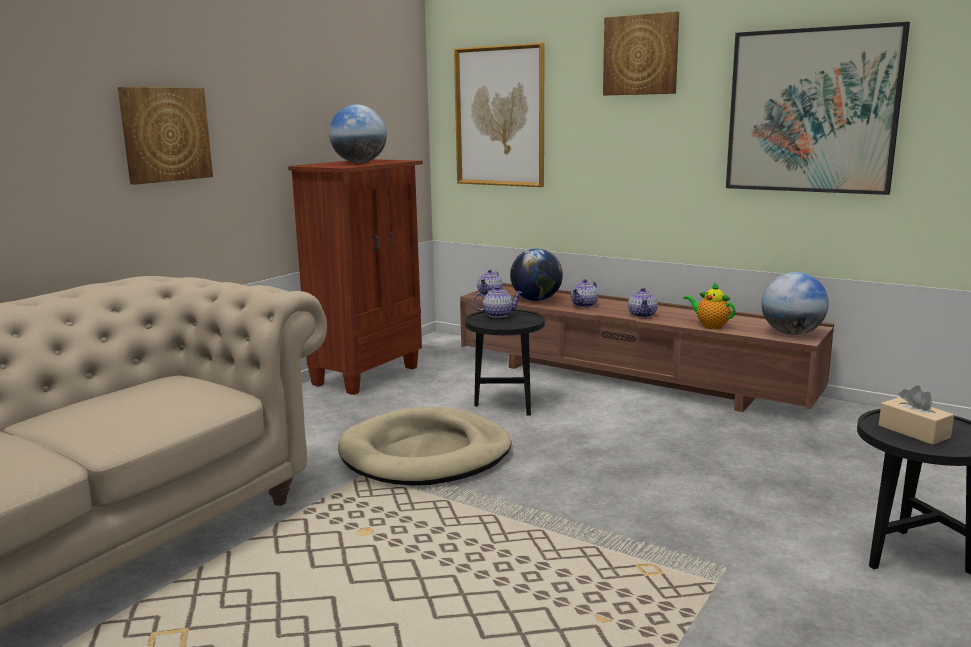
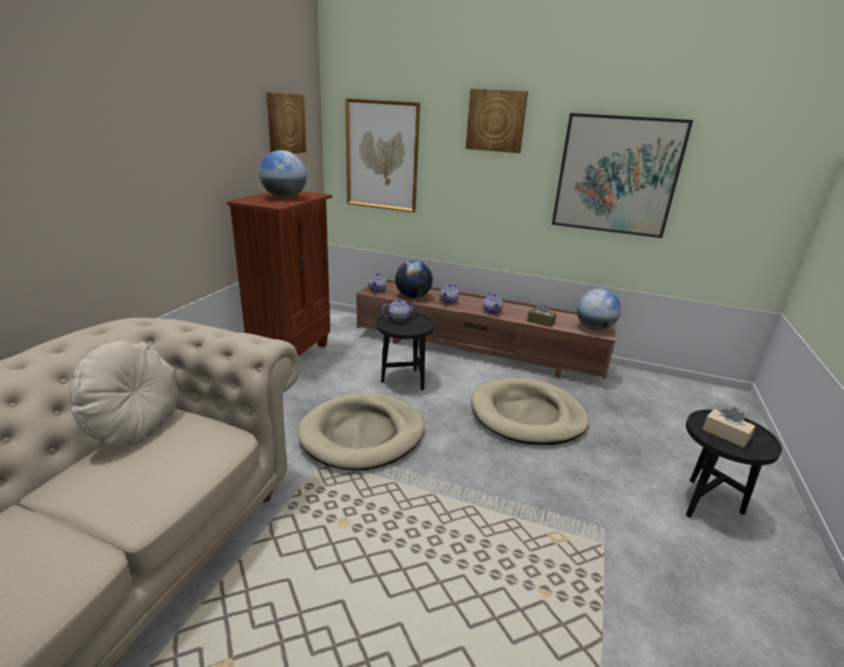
camera: 15 degrees left, 10 degrees up
picture [118,87,213,185] -> picture moved to [266,92,306,154]
teapot [684,283,736,329] -> brown tissue box [527,303,556,327]
none -> beige pillow [69,341,178,448]
none -> beige dog bed [471,378,589,445]

